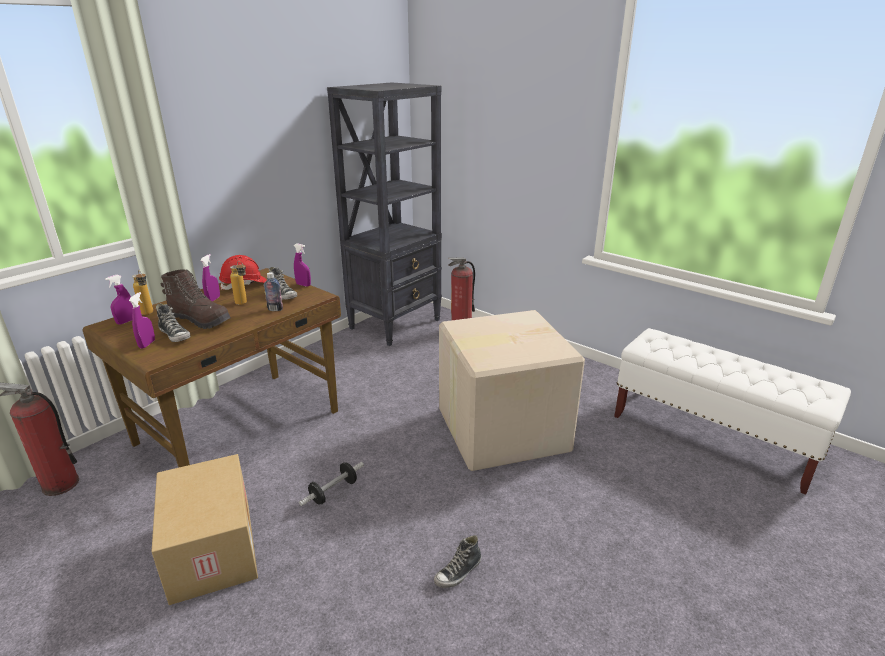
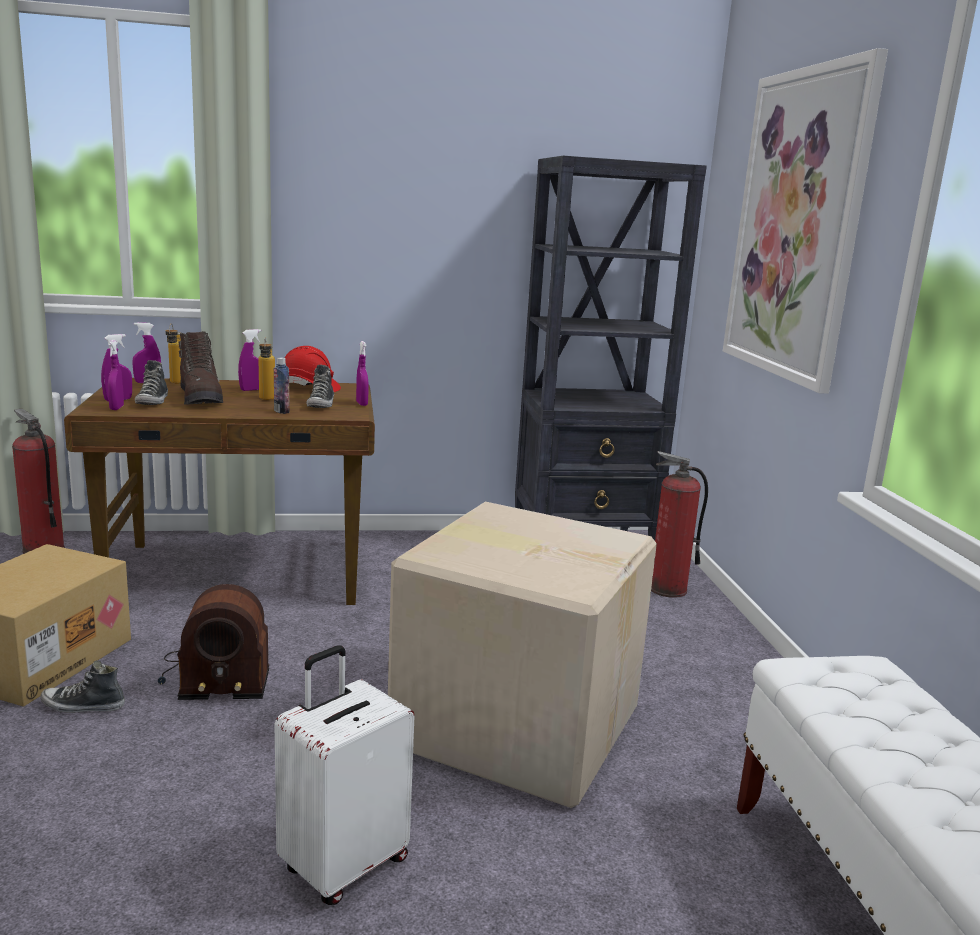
camera: 40 degrees right, 10 degrees down
dumbbell [299,462,364,506] -> radio [158,584,269,700]
shoe [434,535,481,588] -> shoe moved to [41,661,125,713]
none -> purple spray bottle [108,340,124,410]
none -> white suitcase [274,645,415,905]
none -> picture [723,48,888,394]

